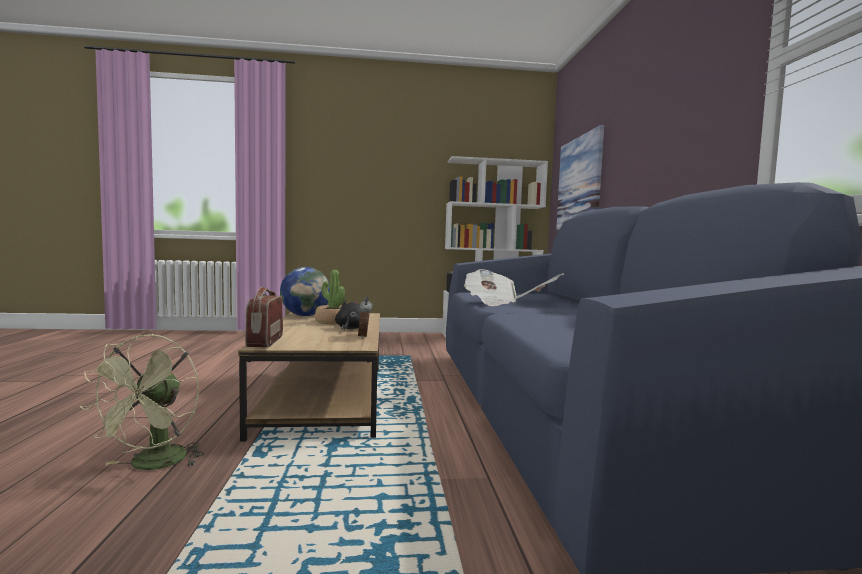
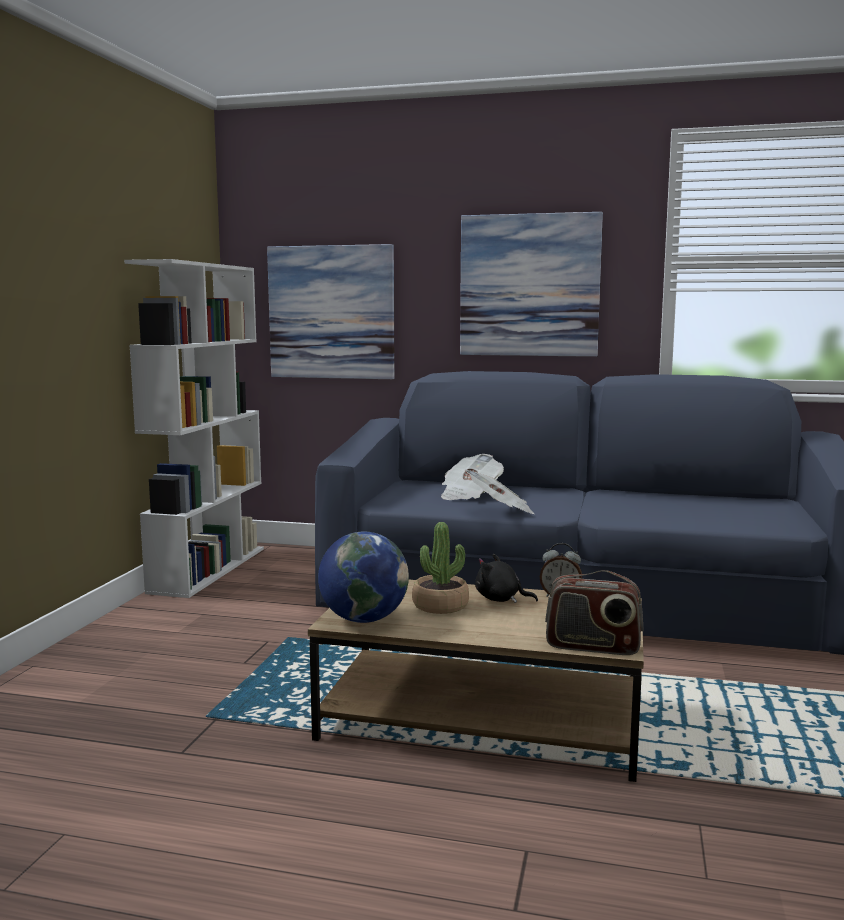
camera: 70 degrees left, 5 degrees up
green fan [80,334,205,470] -> none
none -> picture [460,212,603,357]

